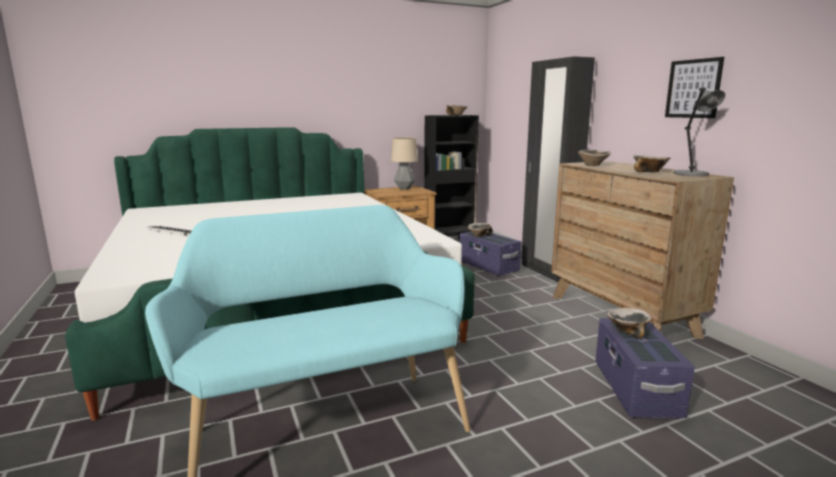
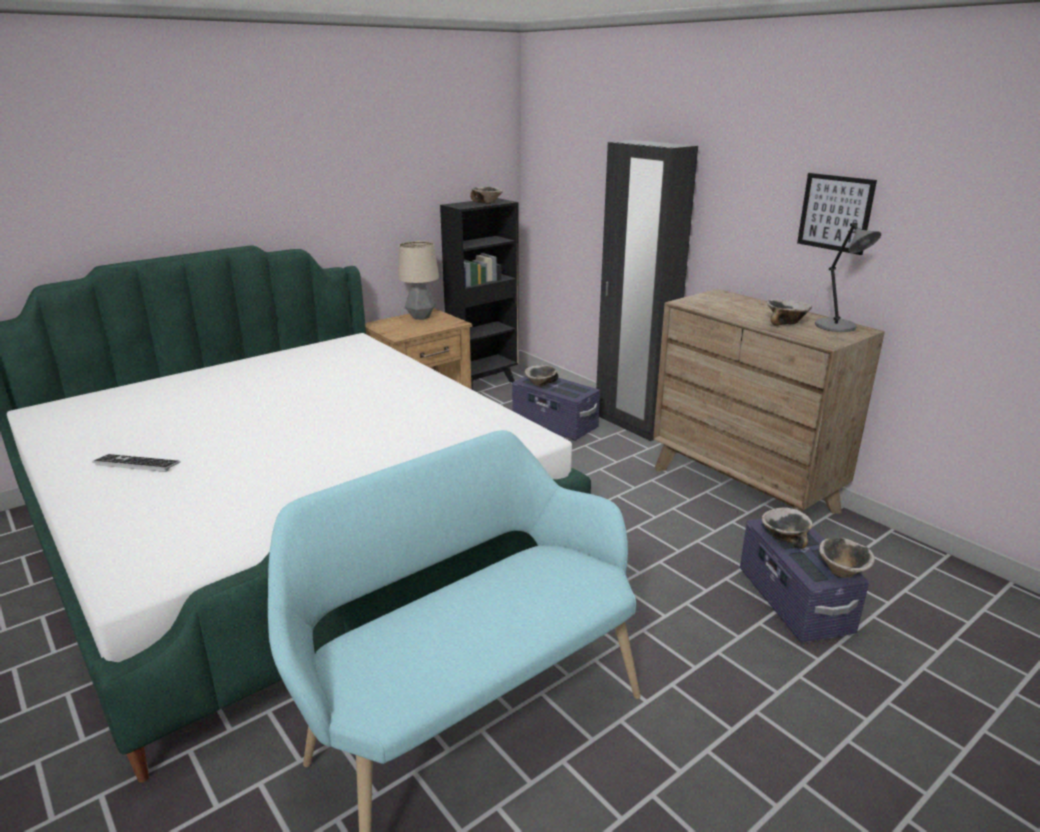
camera: 15 degrees left, 10 degrees up
bowl [578,150,611,166] -> bowl moved to [819,538,875,578]

